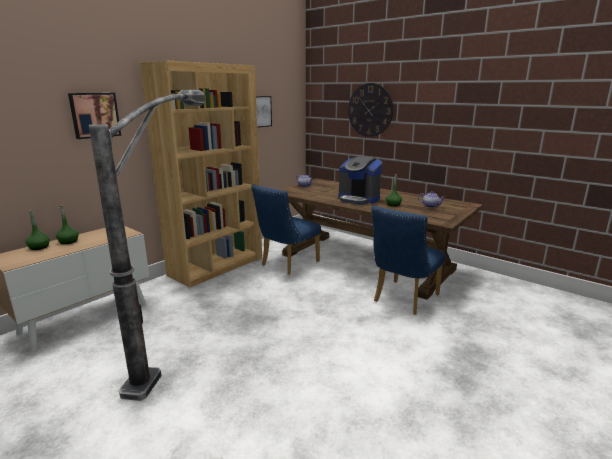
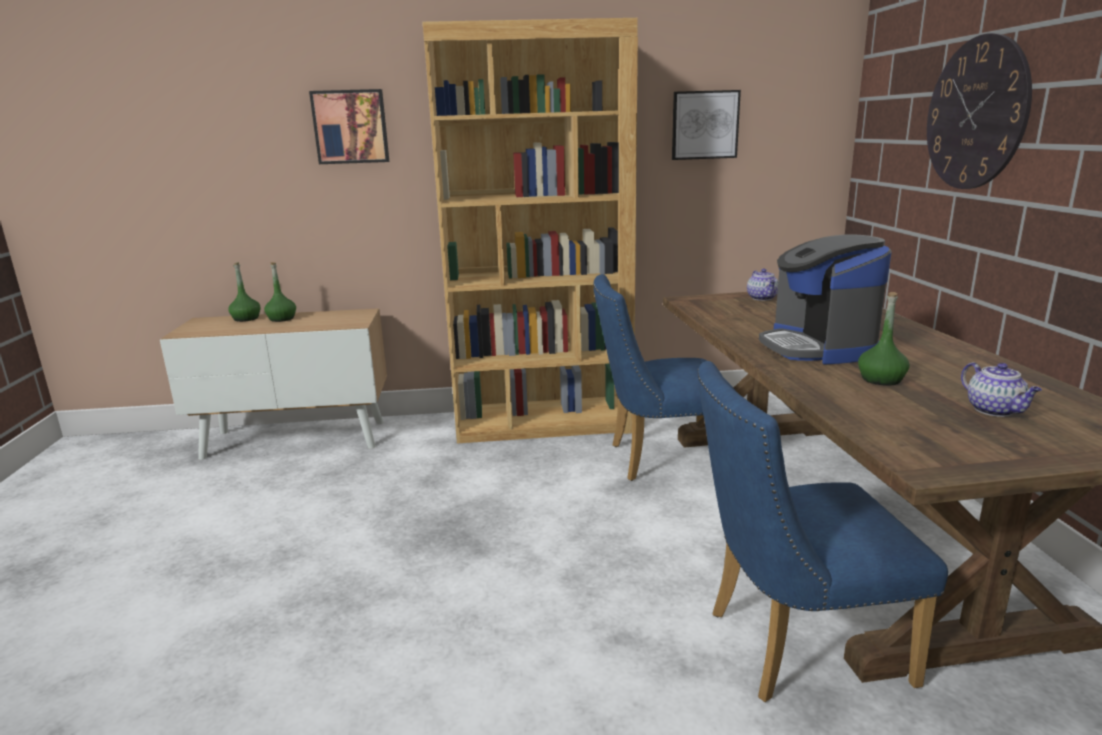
camera: 45 degrees right, 0 degrees up
floor lamp [89,90,205,401] -> none

